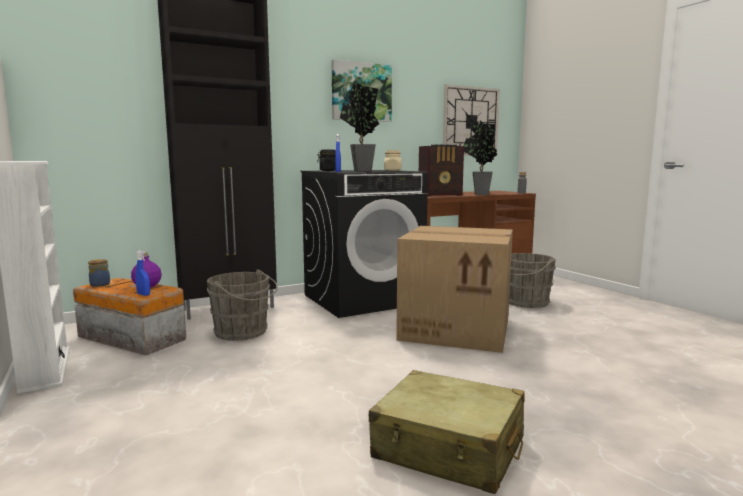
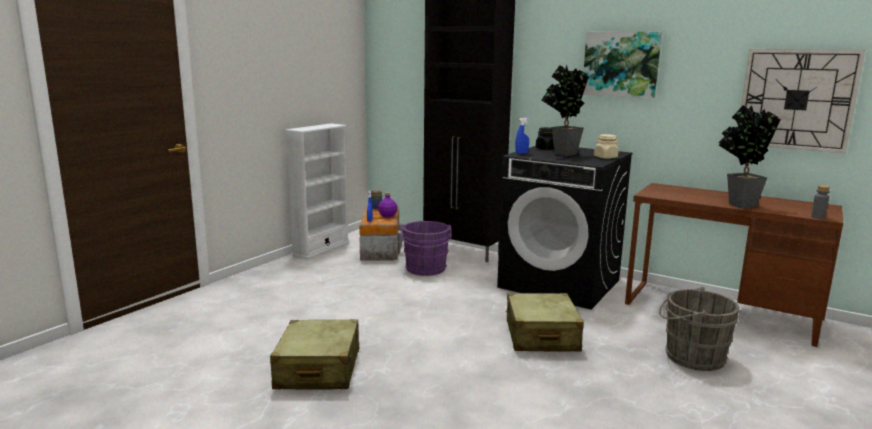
camera: 60 degrees right, 5 degrees up
grey bucket [207,269,278,341] -> purple bucket [401,221,452,276]
cardboard box [396,226,513,353] -> beige suitcase [506,293,584,352]
radio [419,145,464,196] -> none

